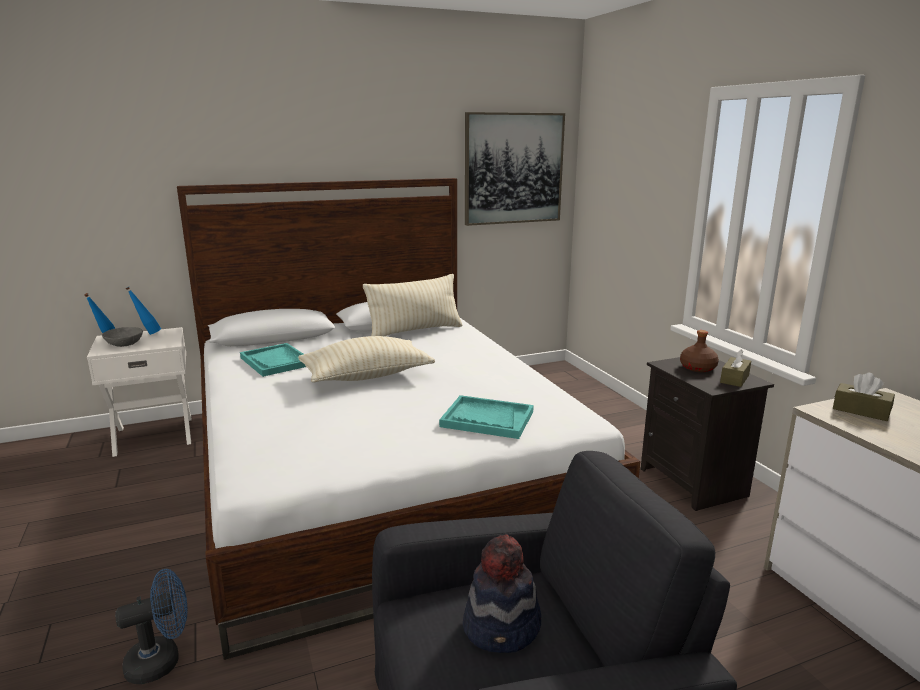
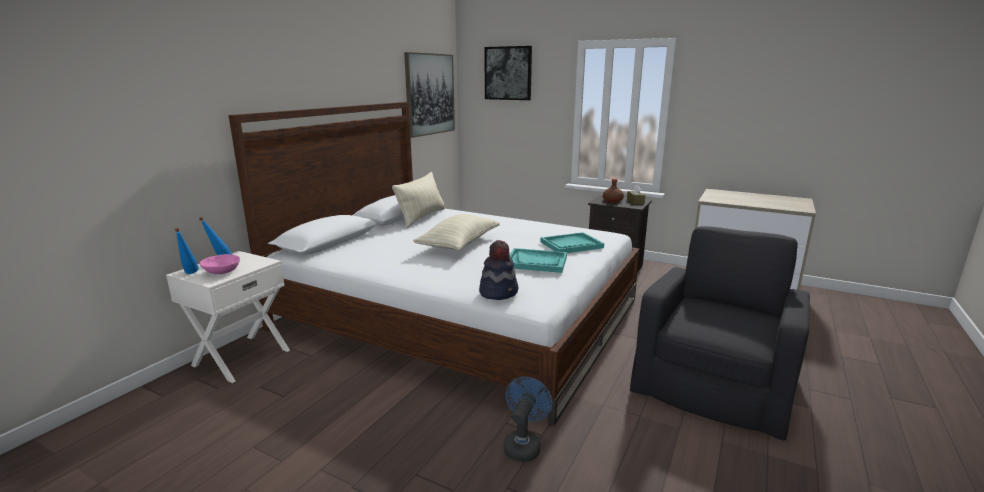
camera: 40 degrees left, 0 degrees up
grey bowl [102,327,143,347] -> pink bowl [200,254,240,274]
turquoise tray [240,343,306,377] -> turquoise tray moved to [509,248,567,273]
hat [463,534,541,653] -> hat moved to [479,240,518,300]
brown tissue box [833,373,895,421] -> none
none -> picture [485,46,532,100]

